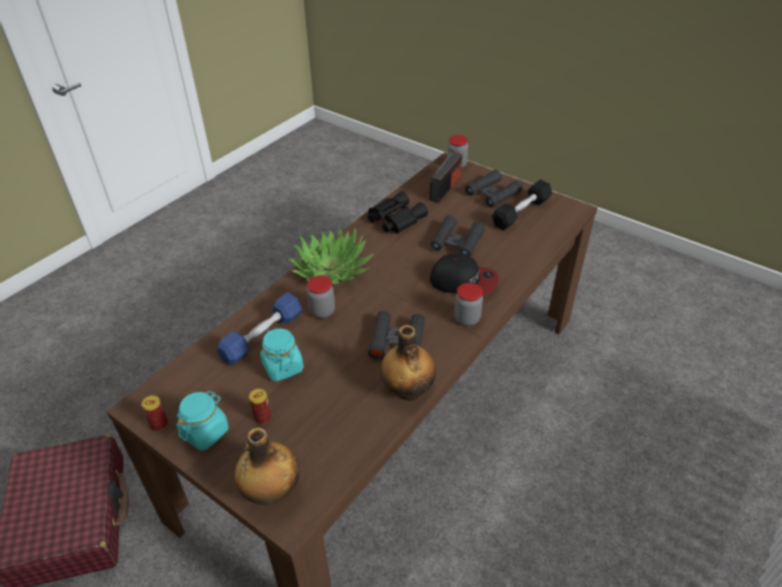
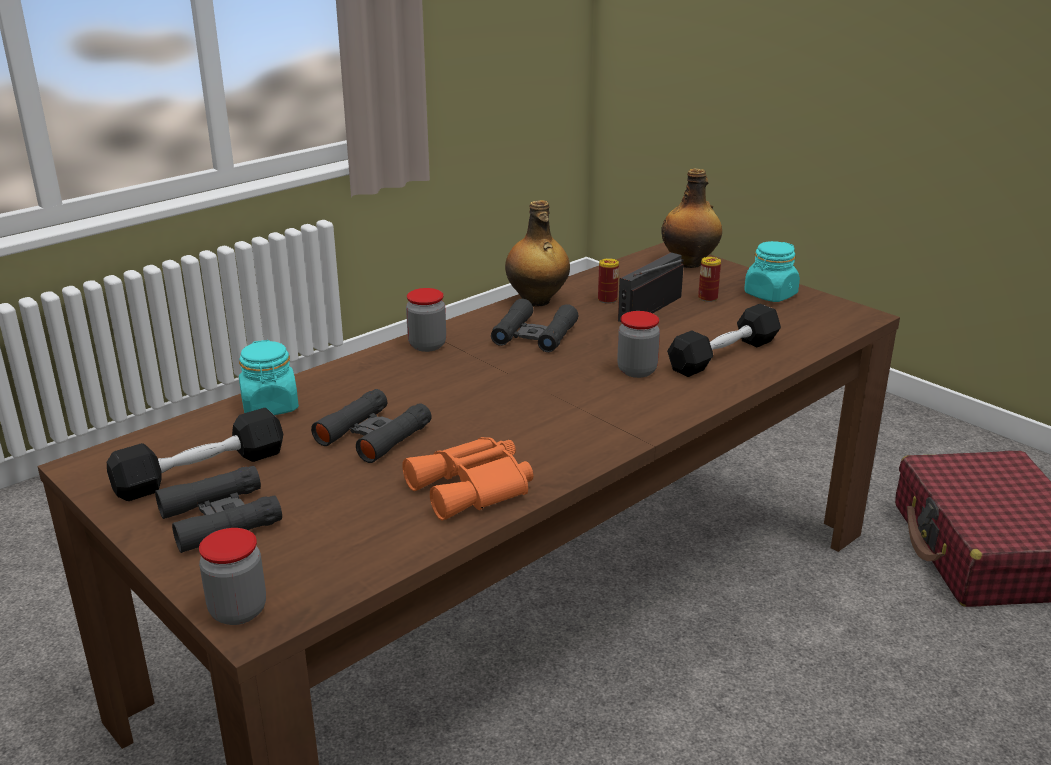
camera: 170 degrees left, 15 degrees down
can [142,395,168,431] -> can moved to [598,258,619,304]
blue dumbbell [217,292,302,365] -> black dumbbell [667,304,781,377]
turquoise jar [260,328,304,381] -> turquoise jar moved to [239,340,299,415]
potted plant [288,227,373,284] -> none
black binoculars [368,191,428,234] -> orange binoculars [402,437,533,521]
radio [429,149,462,203] -> radio moved to [618,252,684,322]
cap [430,253,499,296] -> none

